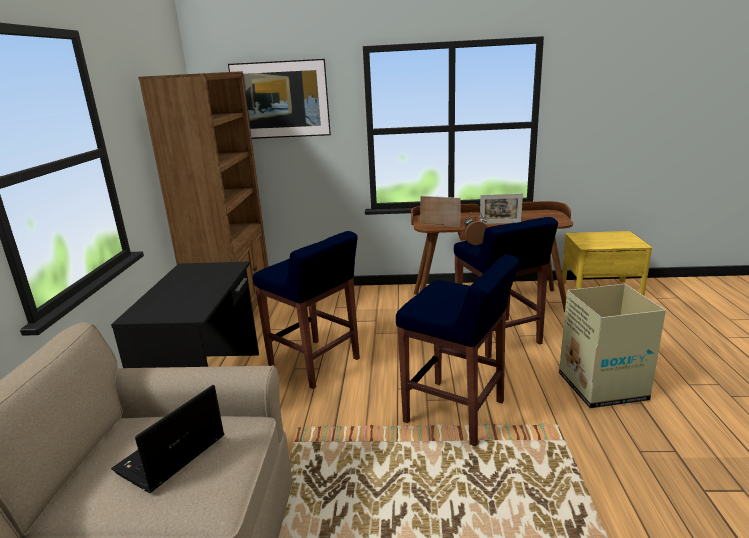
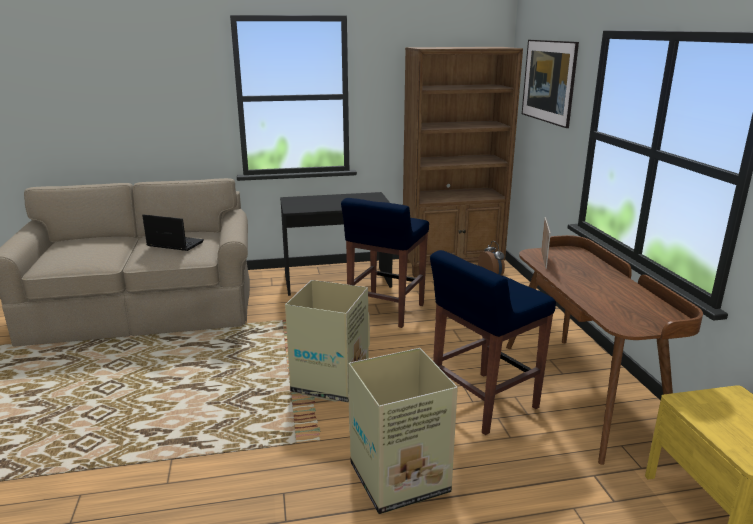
camera: 75 degrees right, 0 degrees up
blue stool [396,254,519,447] -> cardboard box [285,280,370,402]
picture frame [480,193,523,224] -> none

